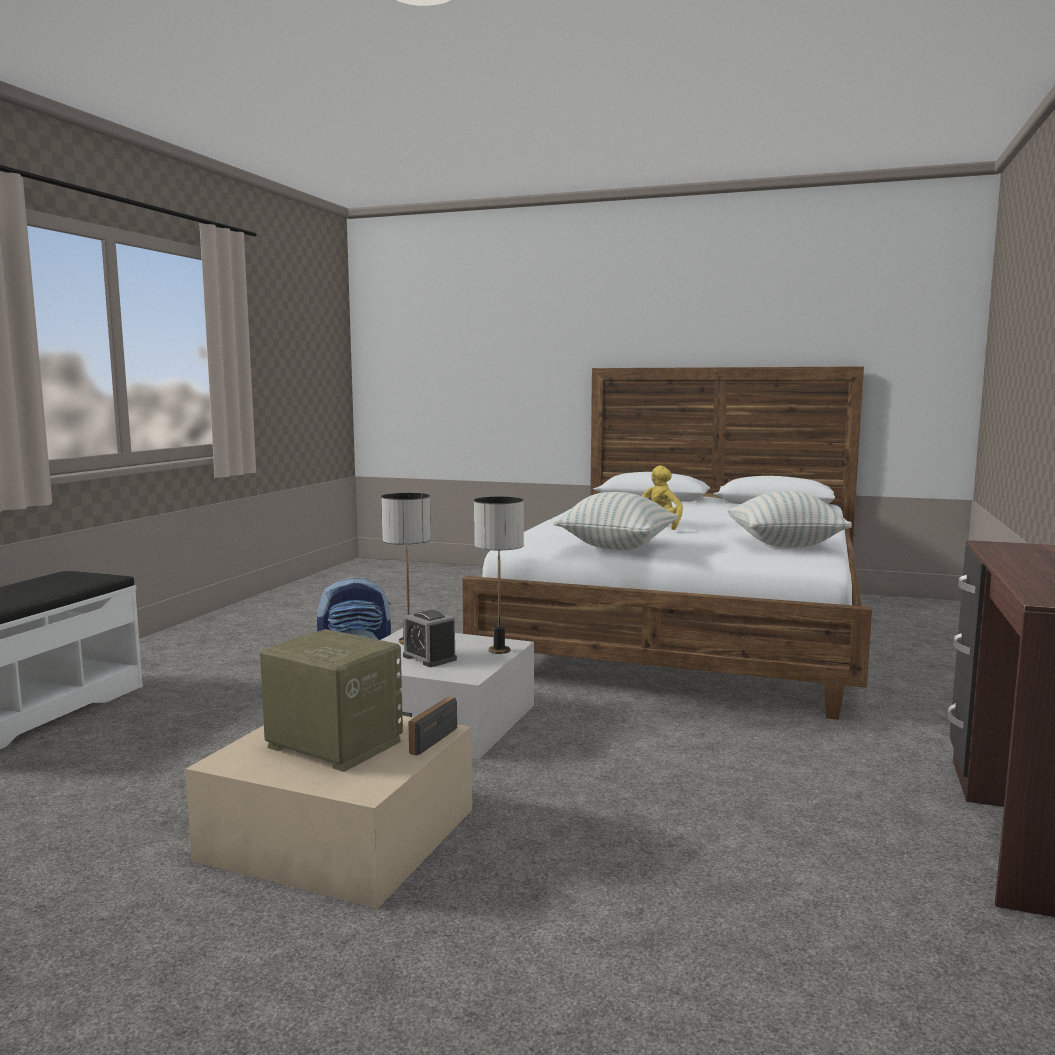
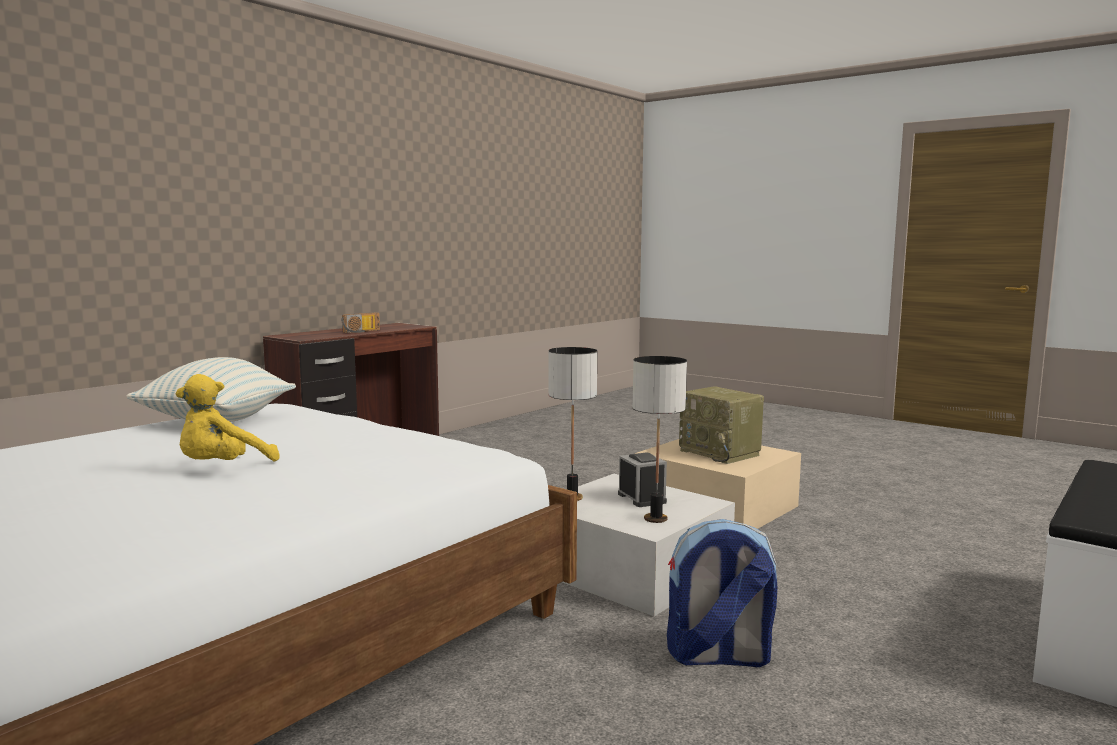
camera: 160 degrees left, 0 degrees up
radio [408,697,457,755] -> radio moved to [341,312,380,333]
pillow [553,492,678,550] -> none

